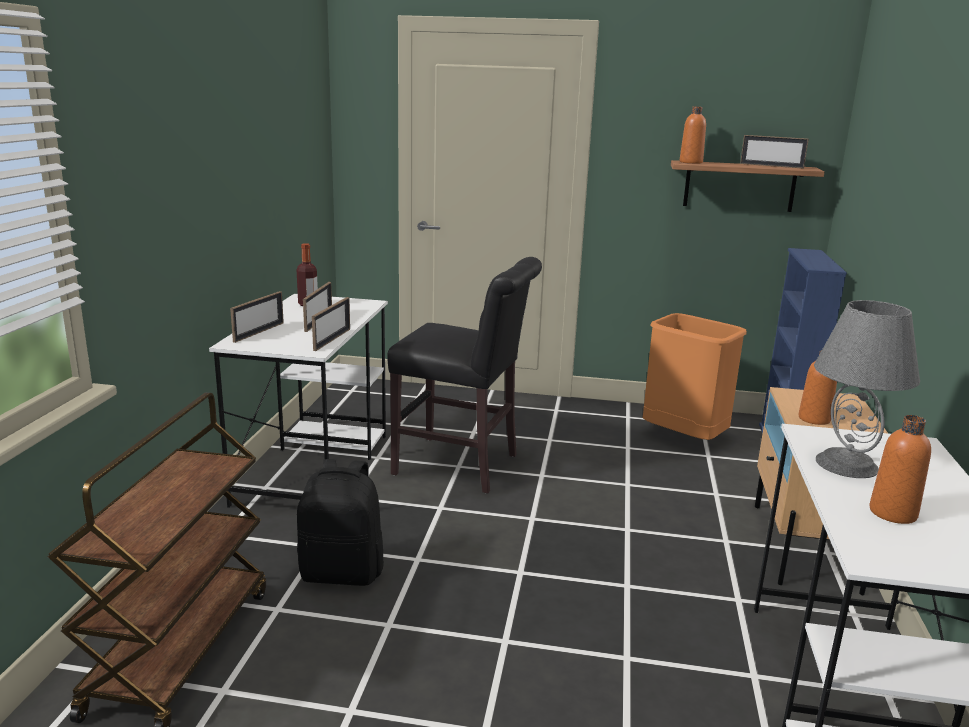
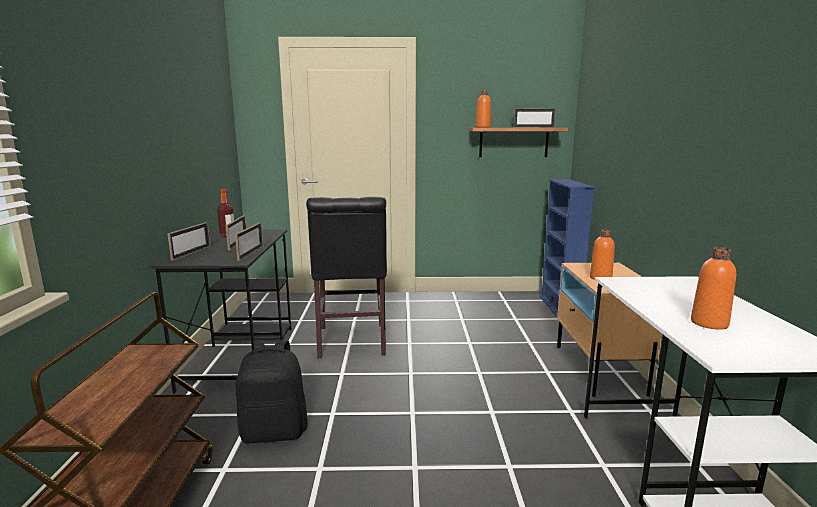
camera: 10 degrees left, 5 degrees down
white desk [209,294,388,508] -> black desk [151,229,291,394]
black chair [387,257,542,493] -> black chair turned 75 degrees clockwise [306,197,387,359]
orange trash can [643,313,747,440] -> none
grey table lamp [814,300,920,478] -> none

